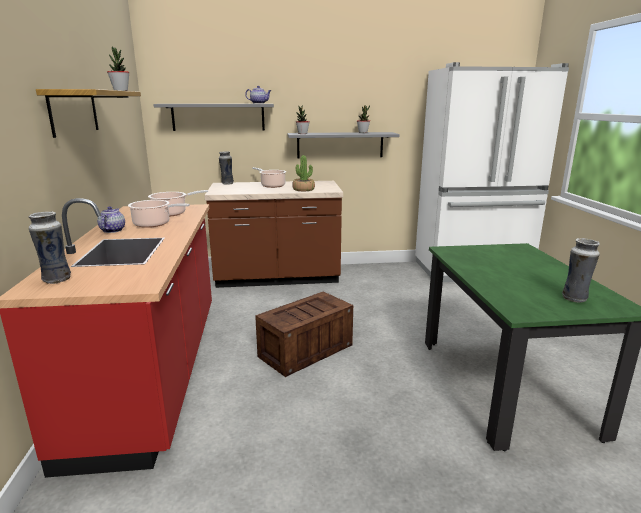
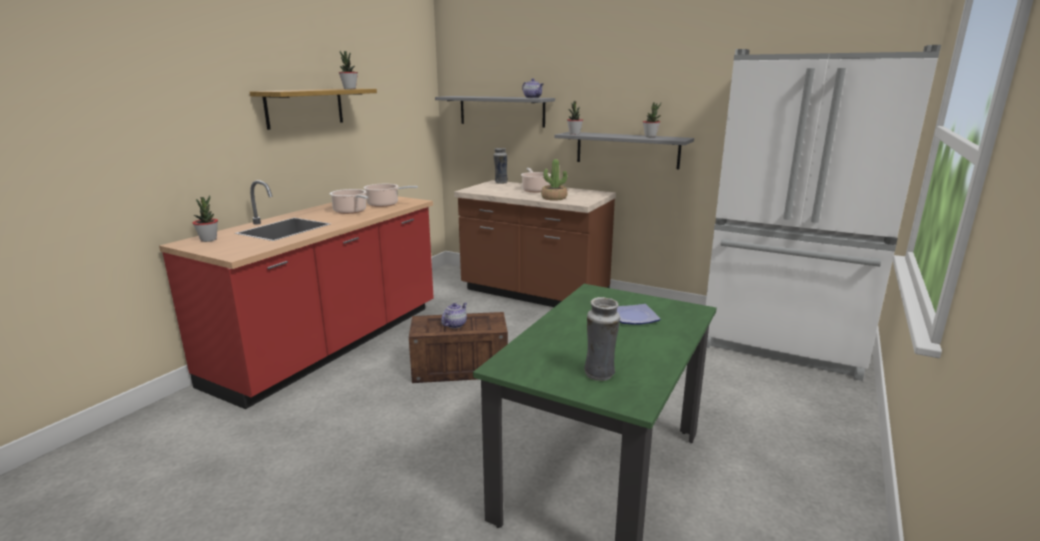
camera: 35 degrees right, 0 degrees up
vase [28,212,71,284] -> potted plant [193,195,218,242]
teapot [97,206,125,233] -> teapot moved to [441,303,467,328]
none -> plate [617,304,661,325]

